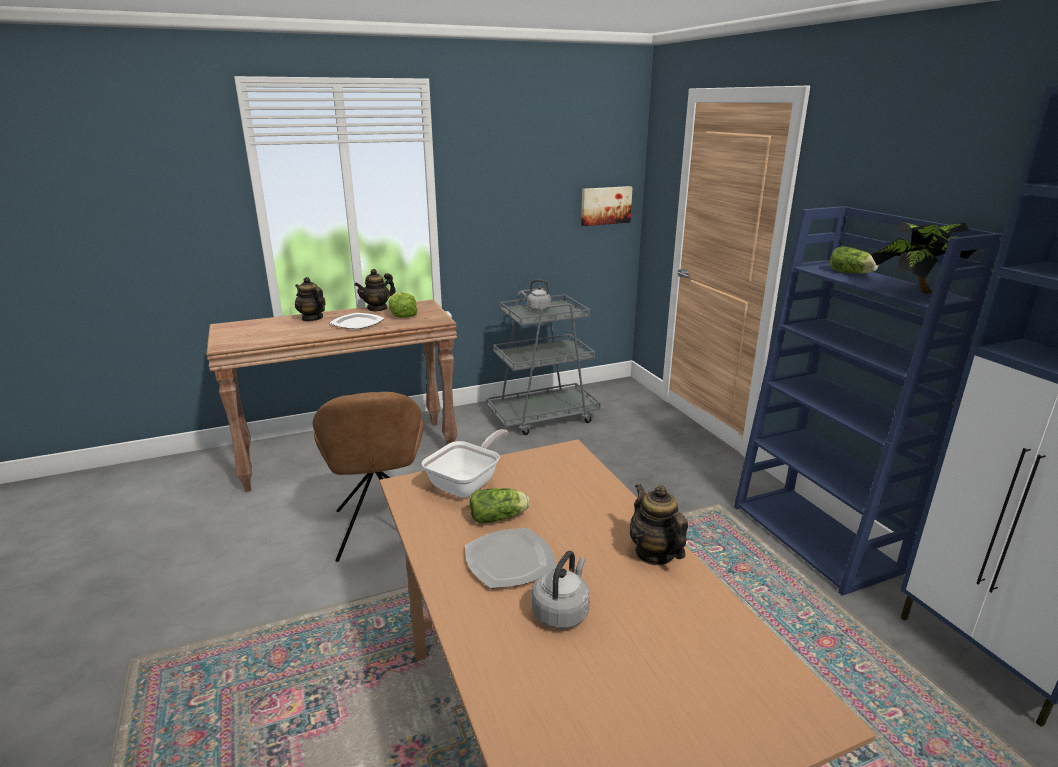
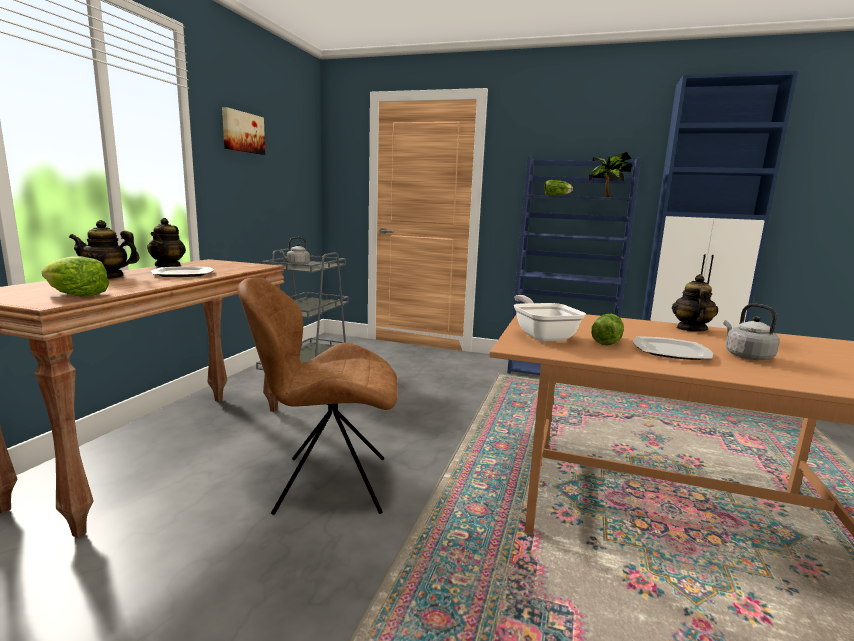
camera: 50 degrees left, 10 degrees down
brown chair [312,392,424,562] -> brown chair turned 150 degrees clockwise [238,278,398,515]
lettuce [389,292,418,318] -> lettuce moved to [41,256,109,297]
picture [581,186,633,226] -> picture moved to [222,107,265,155]
teapot [630,484,688,565] -> teapot turned 90 degrees clockwise [672,274,718,332]

